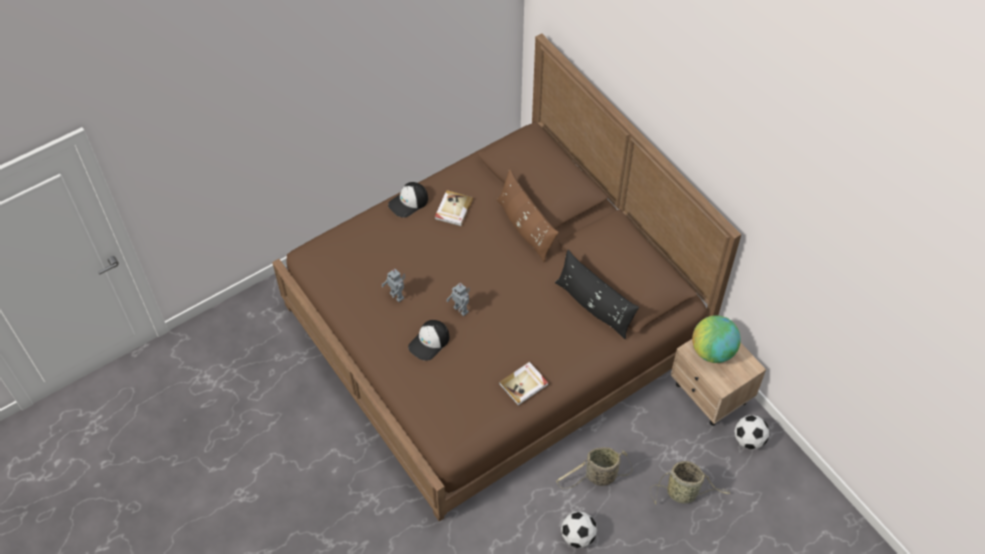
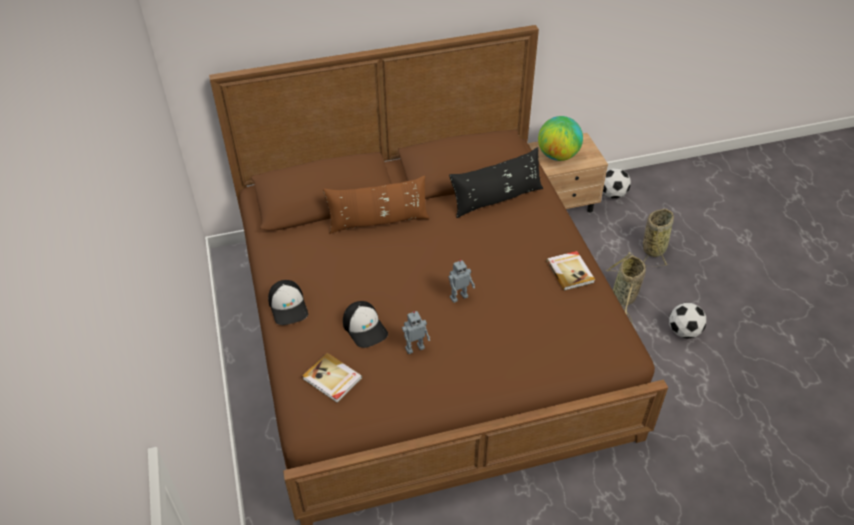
camera: 70 degrees left, 10 degrees down
cap [408,320,449,361] -> cap moved to [343,301,388,348]
book [435,190,473,226] -> book moved to [302,353,362,403]

